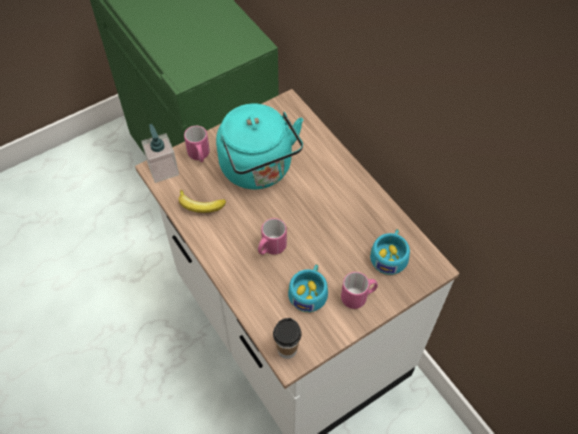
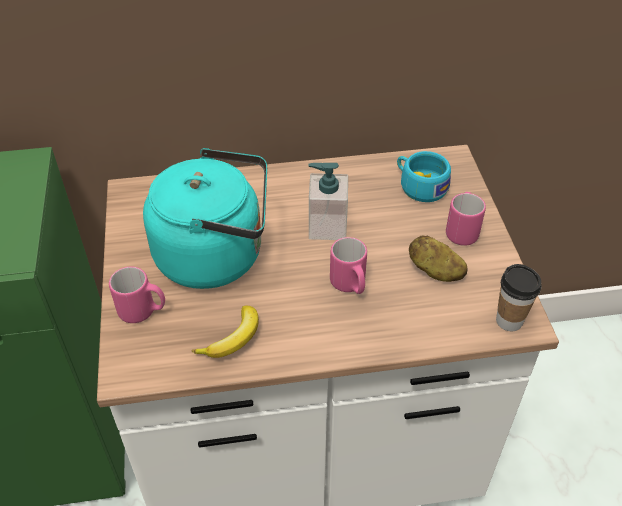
camera: 65 degrees left, 10 degrees down
soap dispenser [141,124,179,183] -> soap dispenser moved to [308,163,348,240]
turquoise cup [288,264,328,312] -> potato [409,236,467,282]

